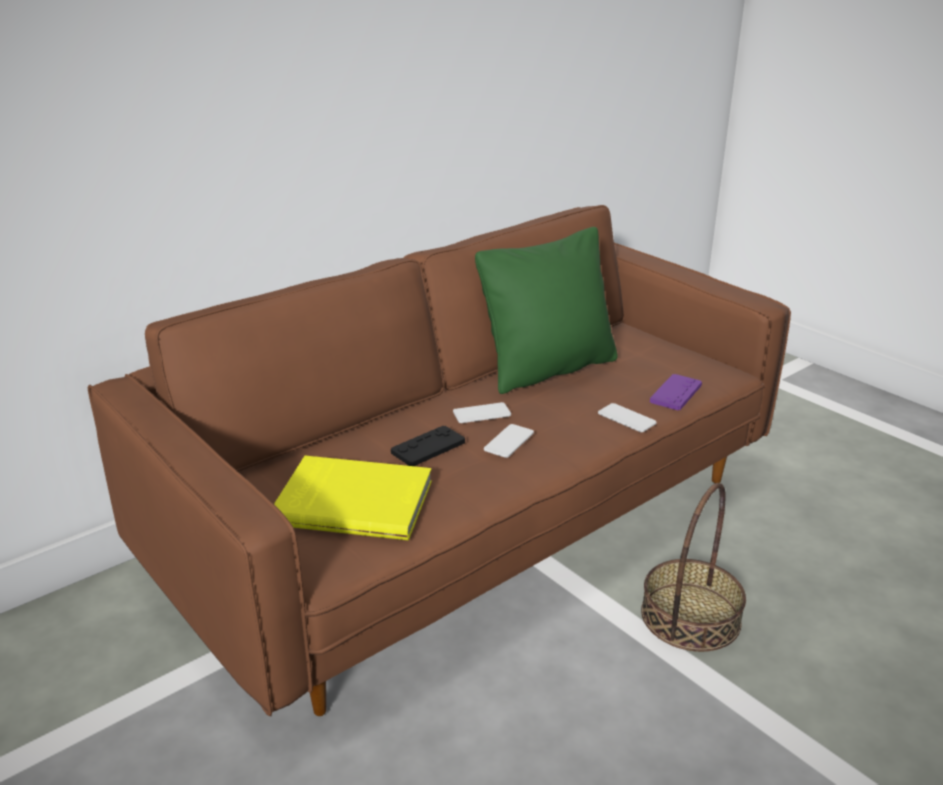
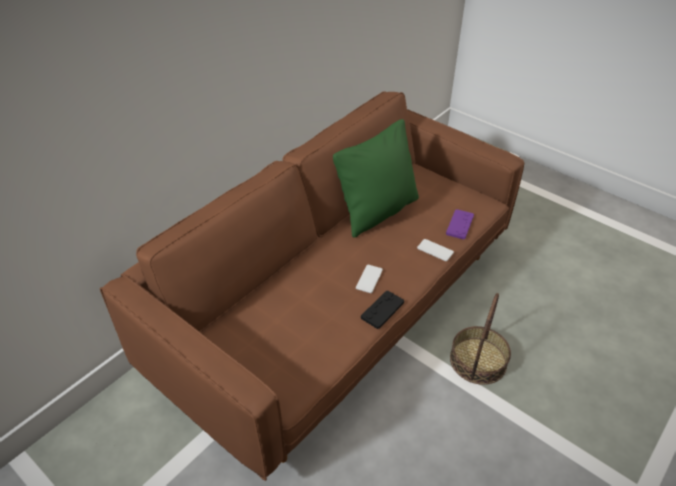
camera: 10 degrees left, 15 degrees up
yellow book [274,456,432,541] -> none
black game controller [391,426,465,466] -> black game controller moved to [361,291,404,329]
phone [453,402,511,423] -> none

